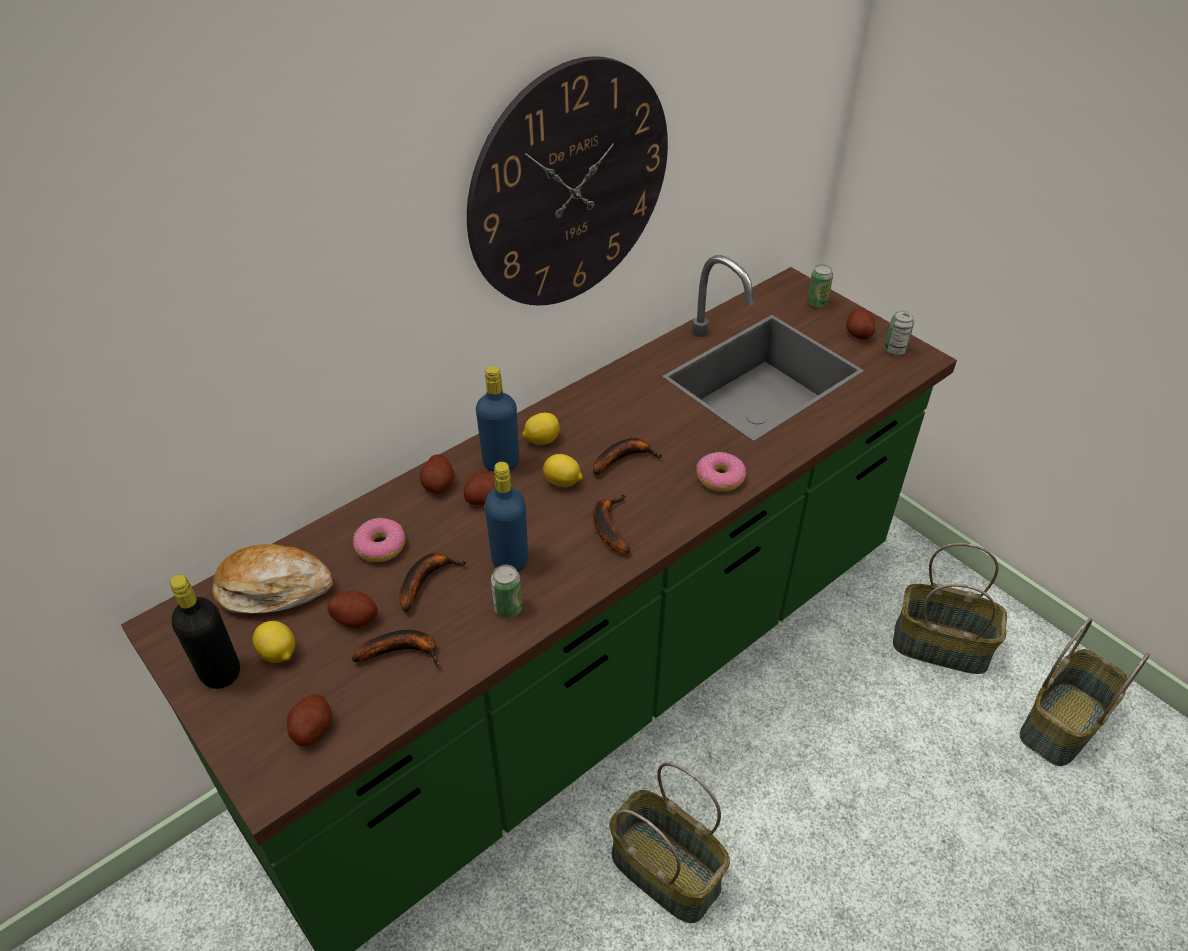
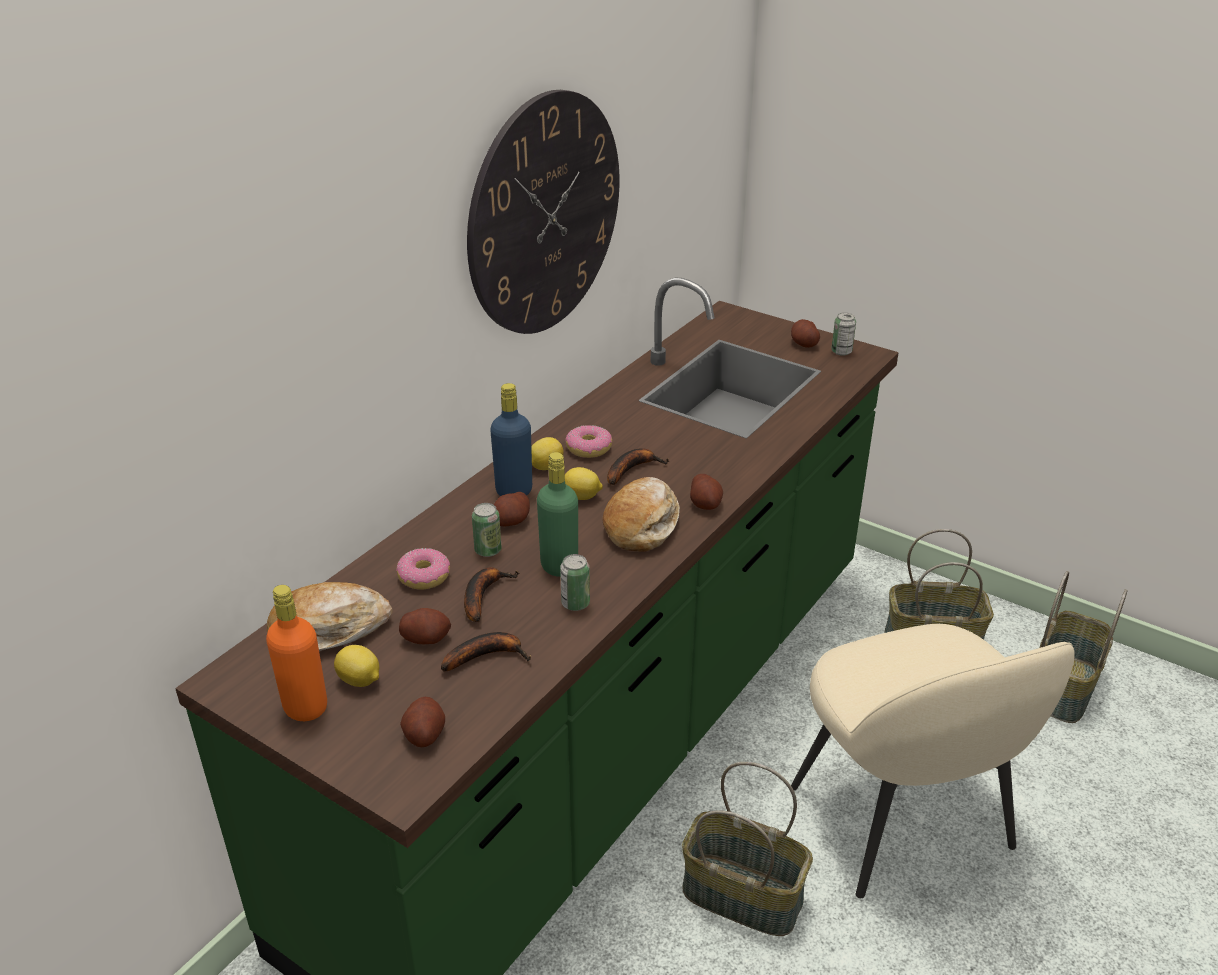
camera: 15 degrees left, 10 degrees down
black bottle [170,575,240,689] -> orange bottle [266,585,327,721]
potato [420,454,455,493] -> potato moved to [690,474,723,510]
blue bottle [485,462,528,572] -> green bottle [537,452,578,577]
banana [593,494,631,554] -> bread [602,477,680,552]
donut [696,452,746,492] -> donut moved to [565,425,612,458]
can [807,264,833,307] -> can moved to [472,503,501,557]
none -> beige chair [791,624,1075,898]

